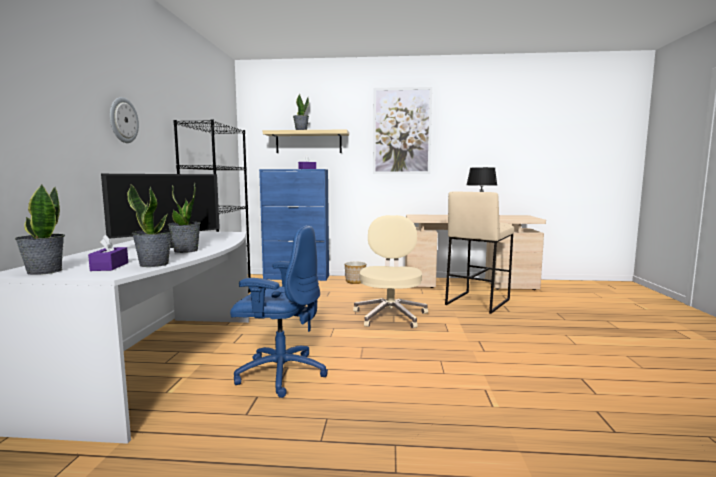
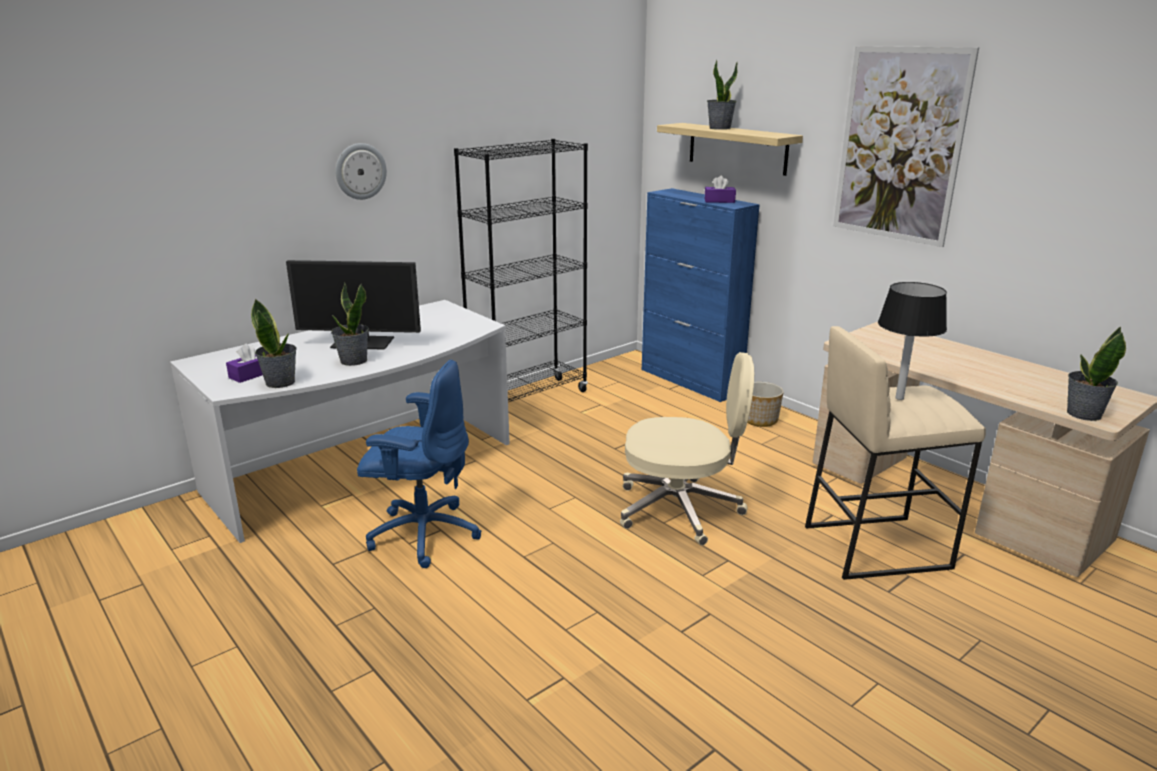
camera: 45 degrees right, 15 degrees up
potted plant [15,184,65,275] -> potted plant moved to [1067,326,1126,421]
blue office chair [230,225,328,398] -> blue office chair turned 45 degrees counterclockwise [357,360,482,568]
beige office chair [353,215,428,328] -> beige office chair turned 45 degrees clockwise [620,352,754,545]

